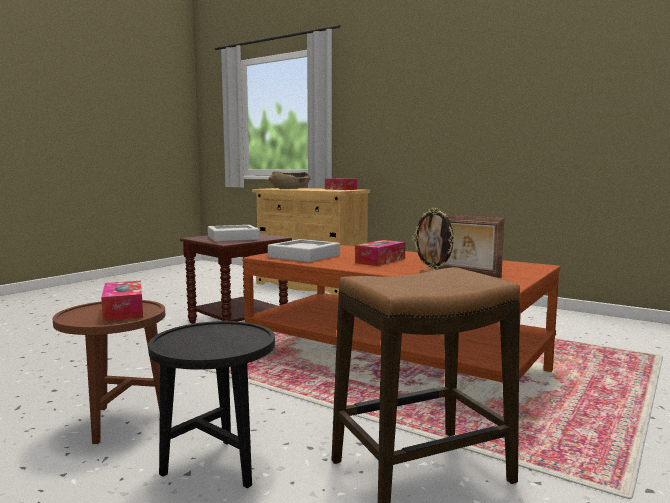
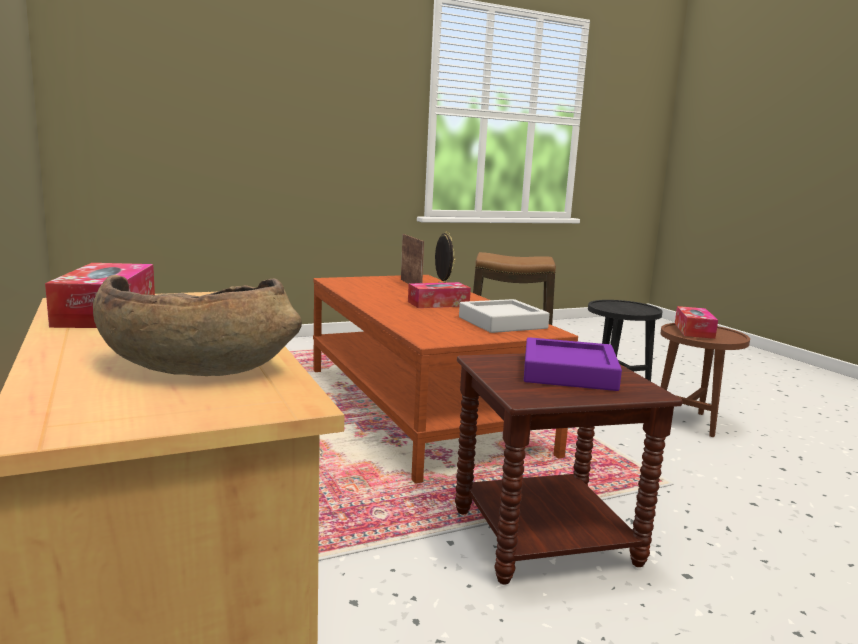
camera: 150 degrees left, 5 degrees up
grey tray [208,225,260,242] -> purple tray [524,337,622,391]

